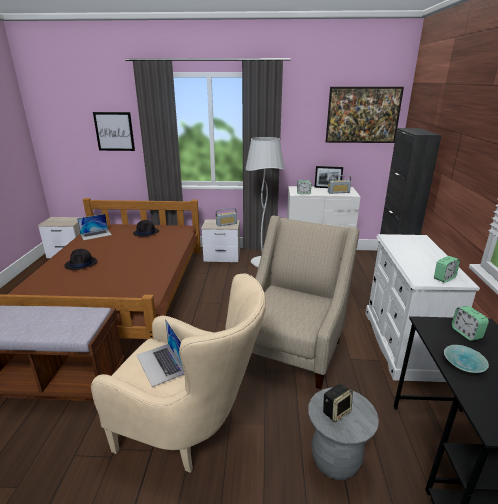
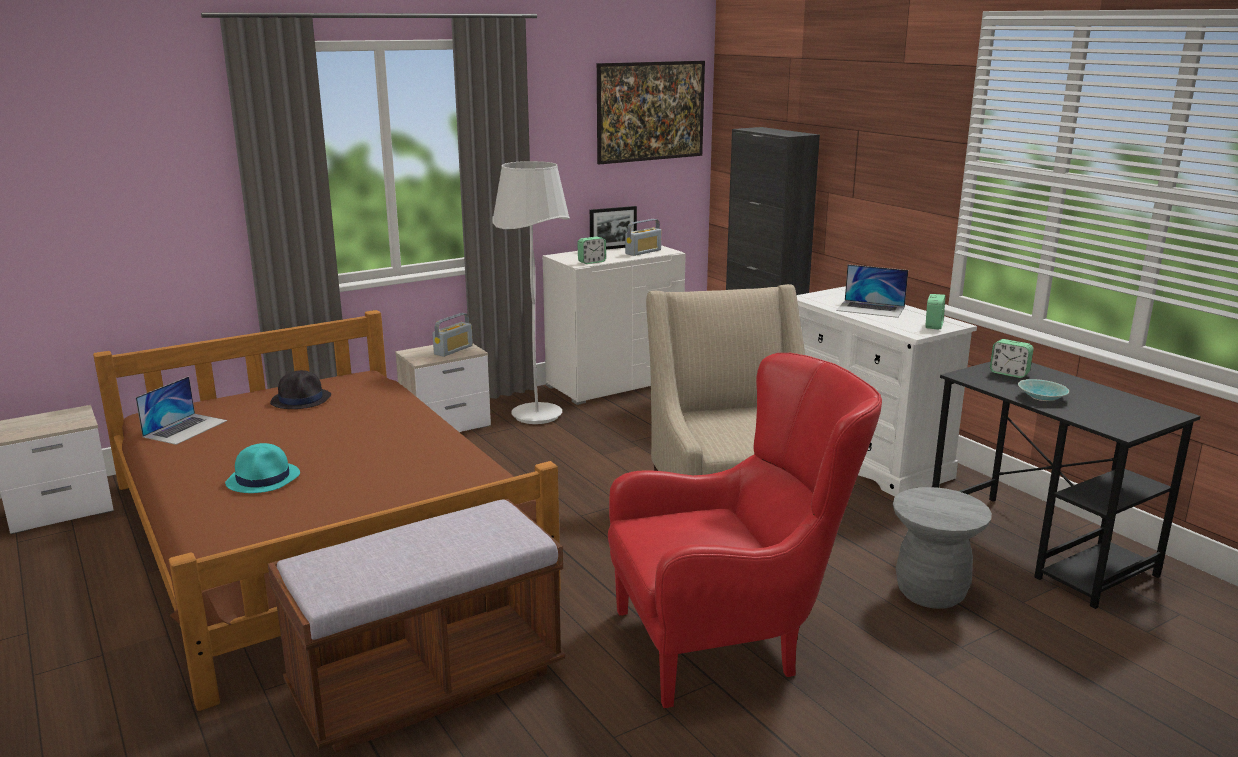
camera: 35 degrees left, 5 degrees down
black hat [64,249,97,270] -> turquoise hat [225,443,300,493]
beige armchair [91,273,266,473] -> red armchair [608,353,882,708]
picture [93,112,135,151] -> none
laptop [137,319,184,387] -> laptop moved to [836,264,908,318]
speaker [323,384,353,422] -> none

